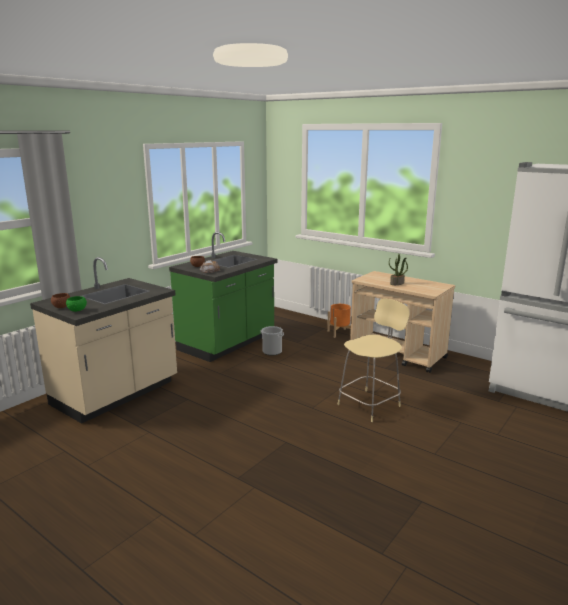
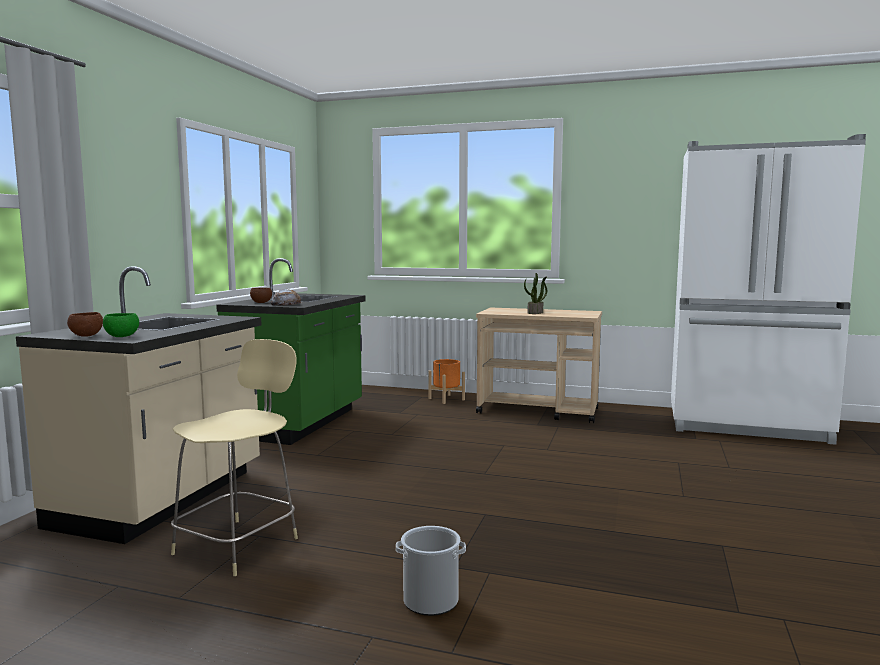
camera: 20 degrees left, 10 degrees down
bucket [260,326,284,355] -> bucket moved to [396,526,466,616]
beige chair [337,298,410,422] -> beige chair moved to [171,339,298,576]

